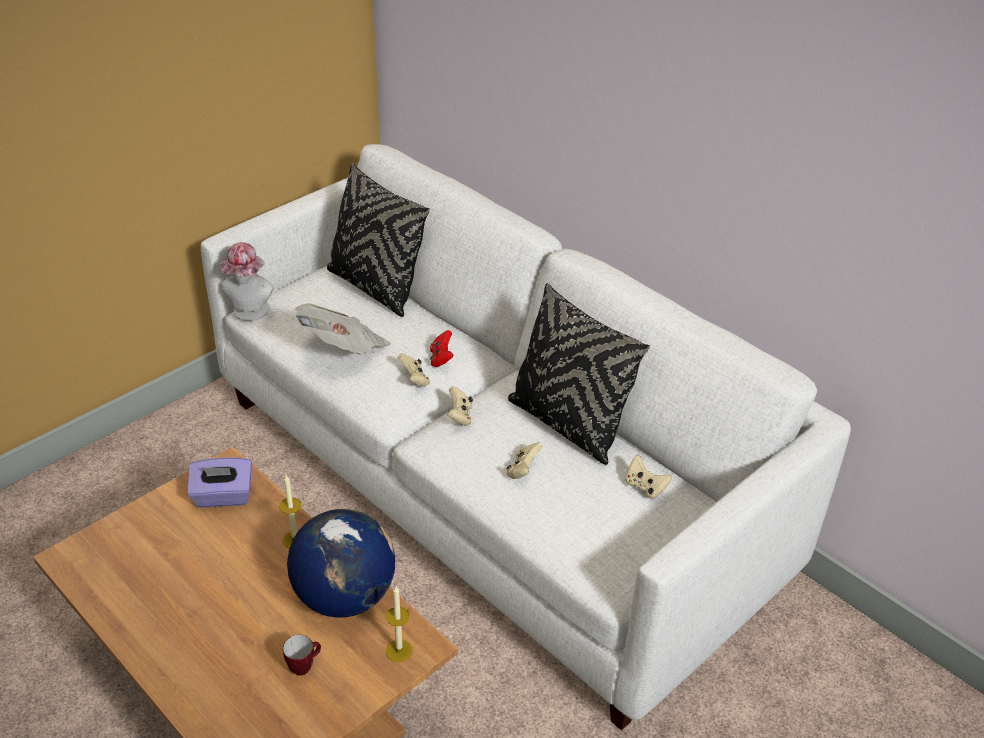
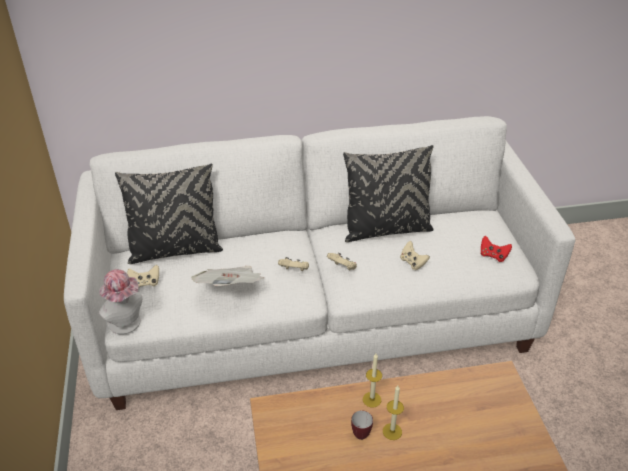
camera: 55 degrees left, 0 degrees up
purple tissue box [187,457,252,508] -> none
mug [283,635,321,676] -> mug moved to [351,410,373,440]
globe [287,509,395,618] -> none
candle [386,586,413,662] -> candle moved to [383,386,404,440]
red game controller [430,330,454,367] -> red game controller moved to [480,236,512,262]
beige game controller [626,455,672,499] -> beige game controller moved to [127,265,159,288]

